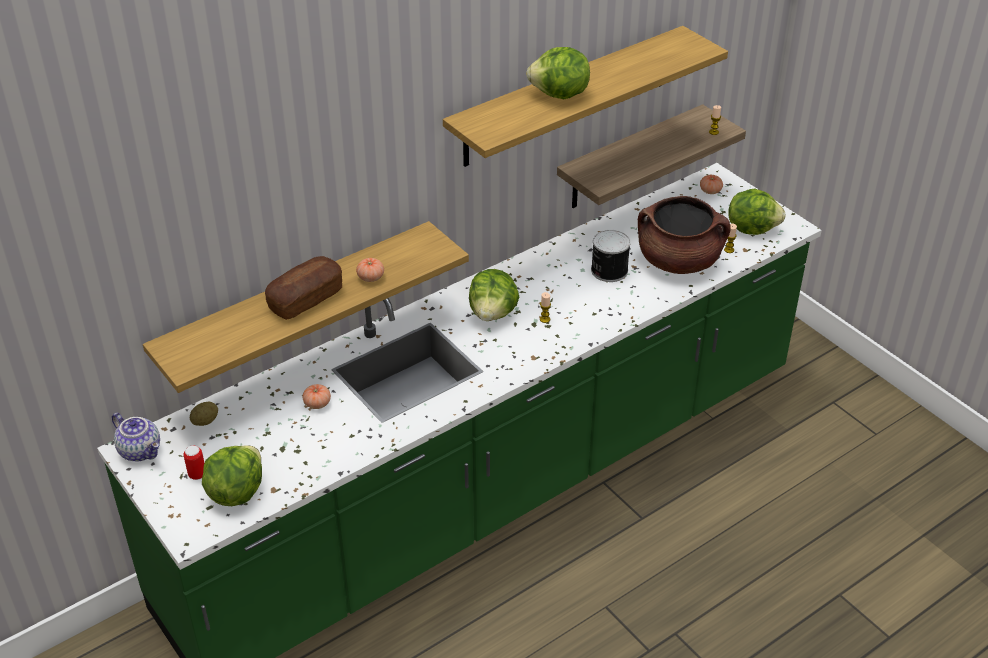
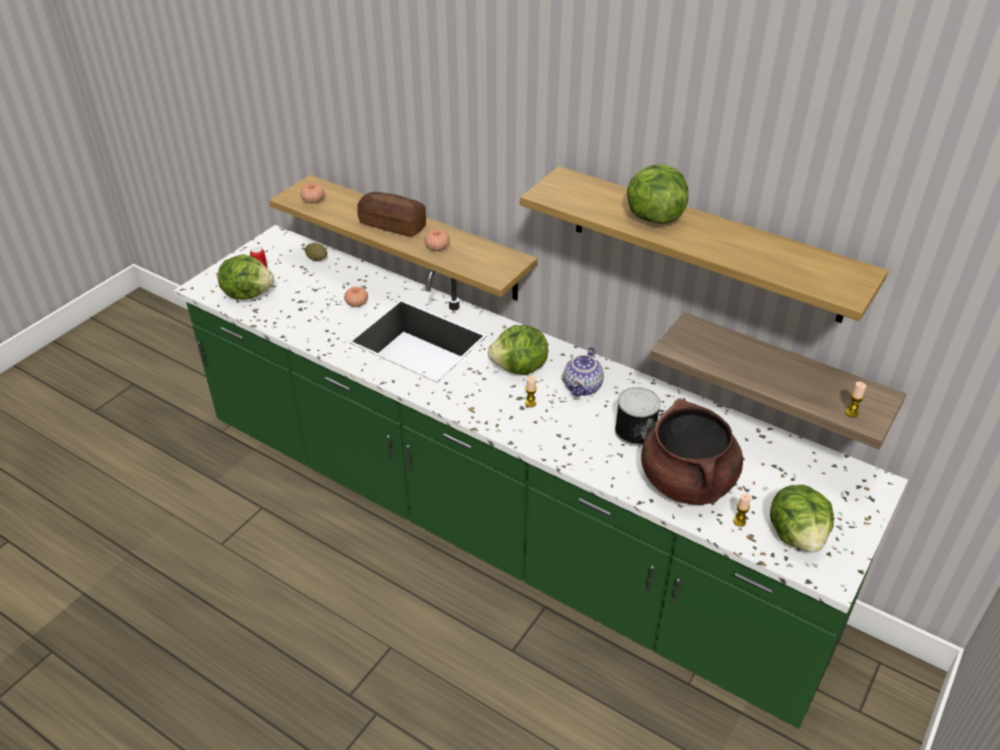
camera: 70 degrees right, 0 degrees up
teapot [112,413,160,462] -> teapot moved to [563,347,604,396]
tomato [700,175,723,194] -> tomato moved to [300,183,324,203]

